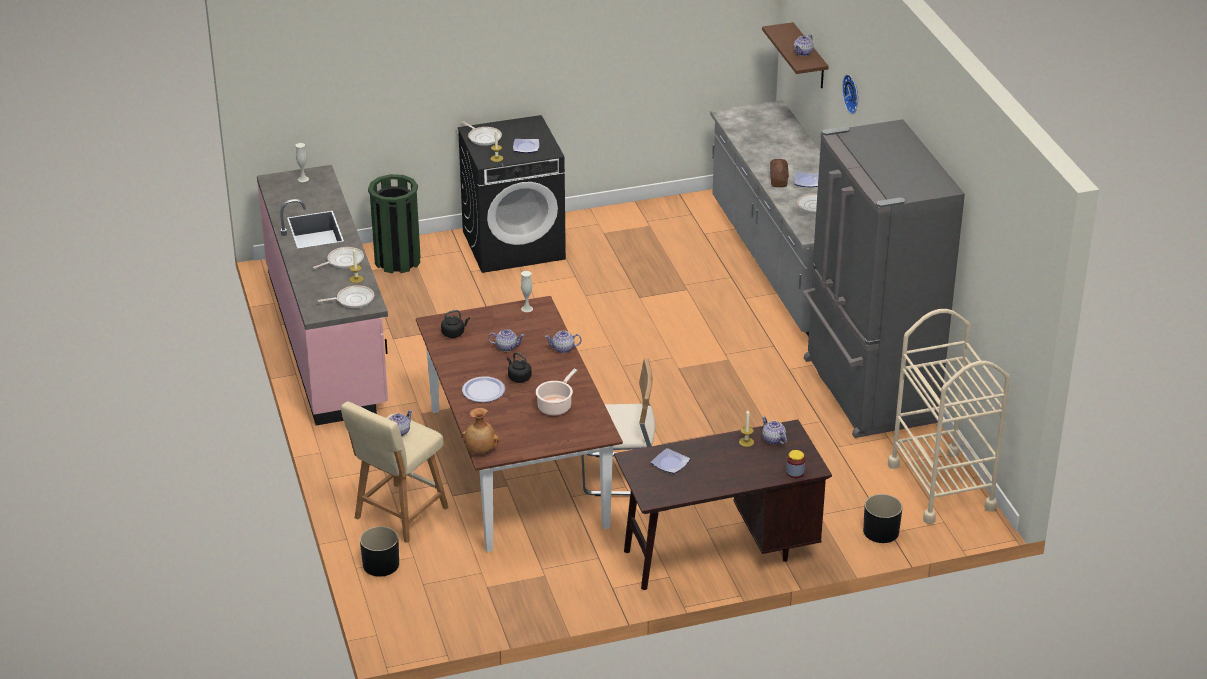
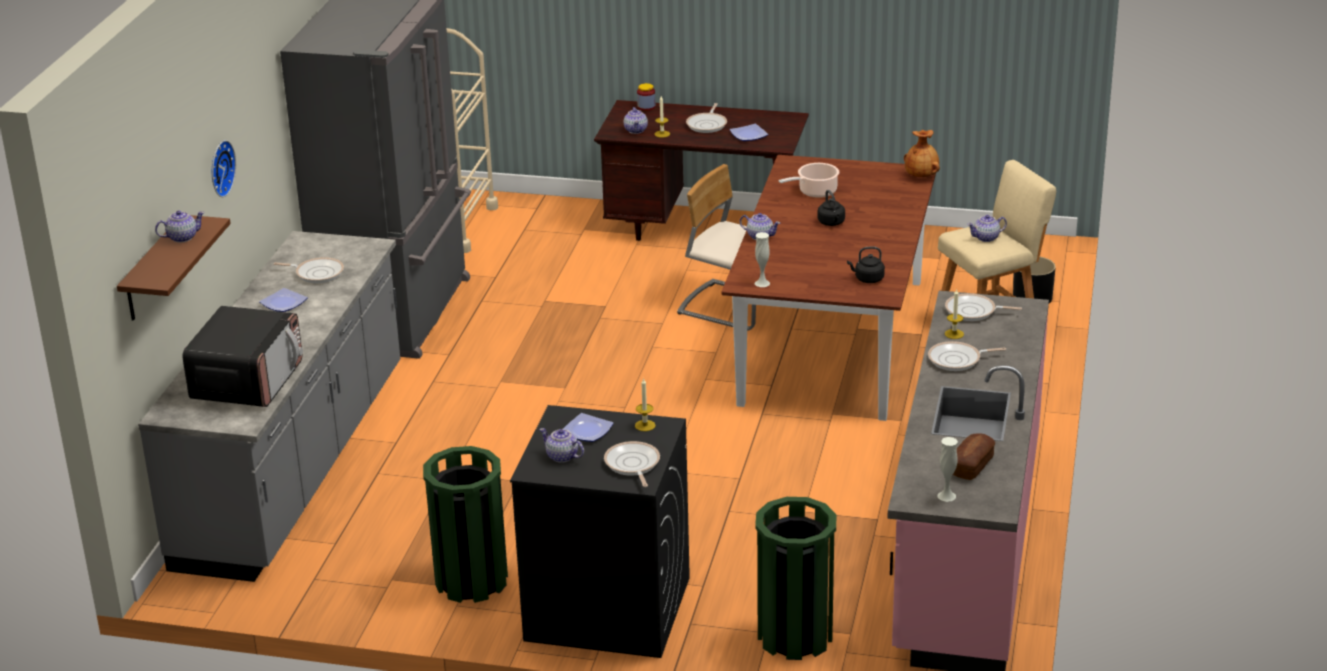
camera: 150 degrees left, 5 degrees down
plate [462,376,505,402] -> none
teapot [488,329,525,352] -> teapot moved to [539,428,584,463]
bread [770,159,789,187] -> bread moved to [953,433,995,480]
black planter [863,494,902,543] -> none
none -> microwave [182,306,303,407]
none -> green trash can [423,446,508,603]
none -> frying pan [686,103,727,133]

